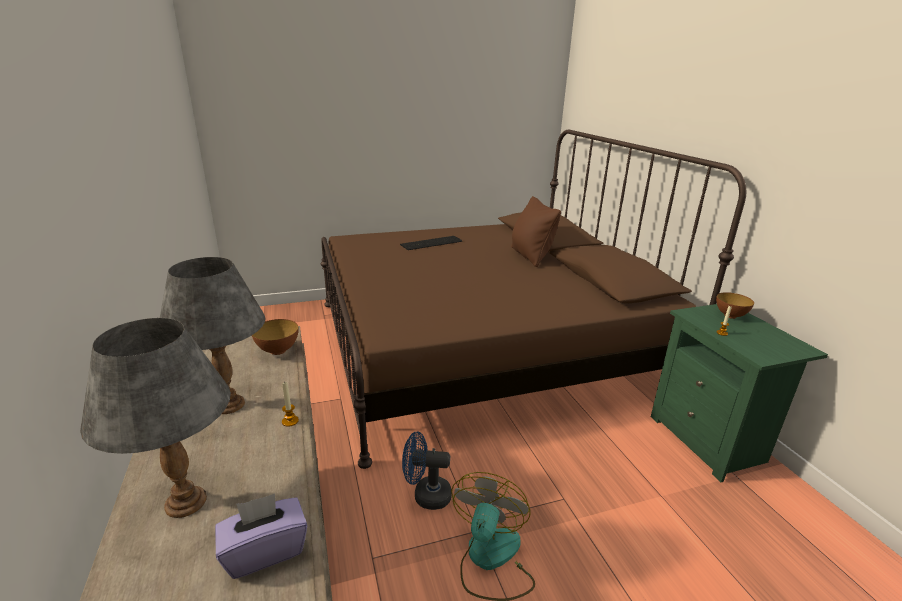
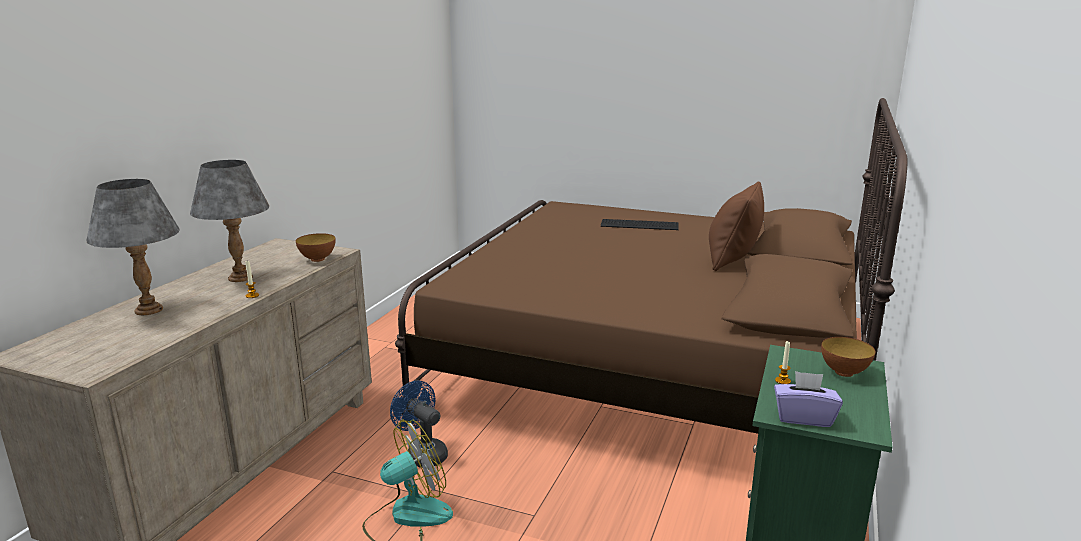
camera: 40 degrees right, 5 degrees down
purple tissue box [215,493,308,579] -> purple tissue box moved to [774,371,843,427]

